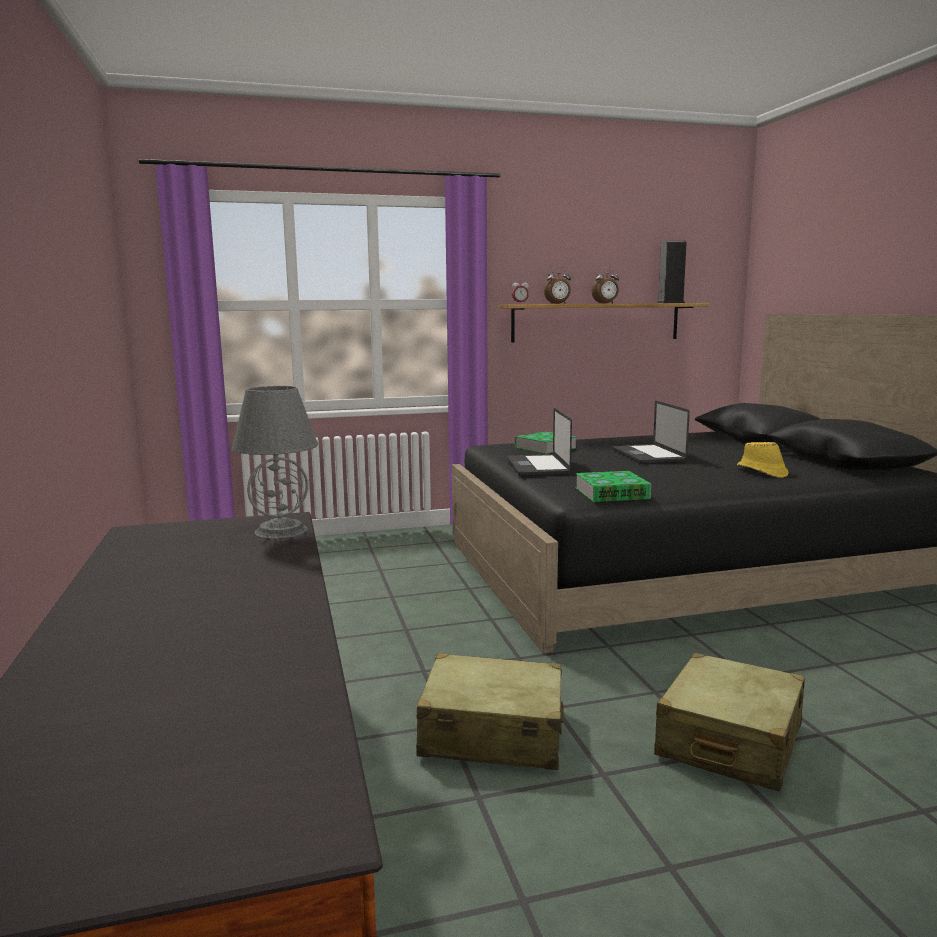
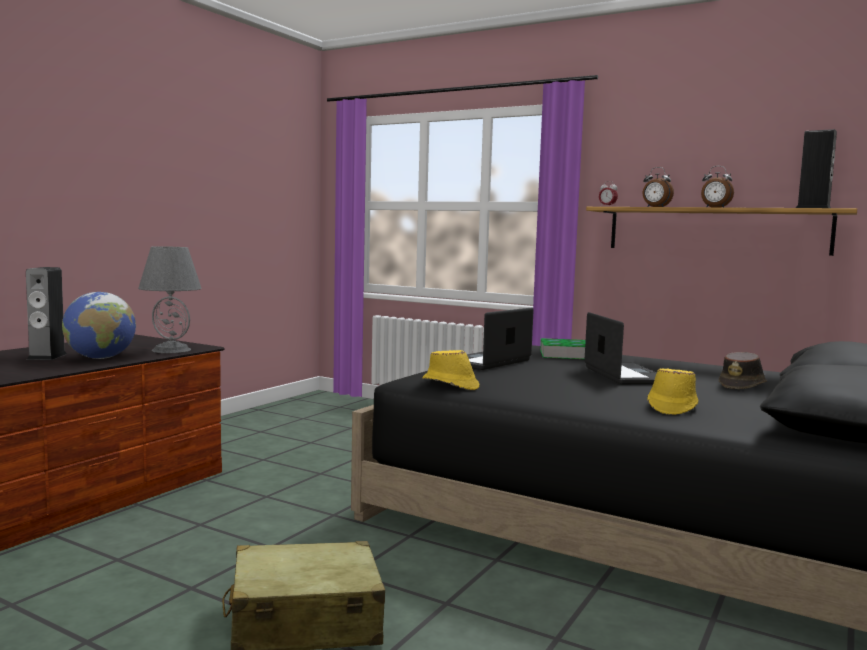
camera: 45 degrees right, 5 degrees down
beige suitcase [416,653,564,770] -> none
book [575,471,651,502] -> yellow hat [422,350,479,390]
laptop [612,401,690,464] -> laptop turned 135 degrees clockwise [584,312,657,384]
none -> speaker [26,267,67,360]
none -> globe [62,292,136,359]
none -> brown hat [719,352,767,389]

